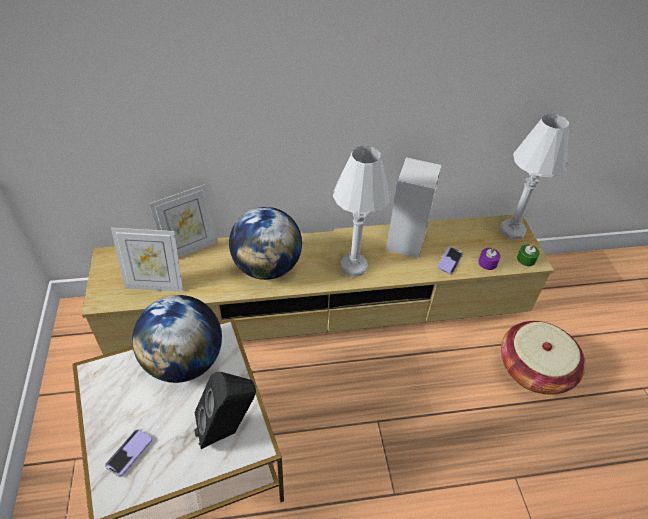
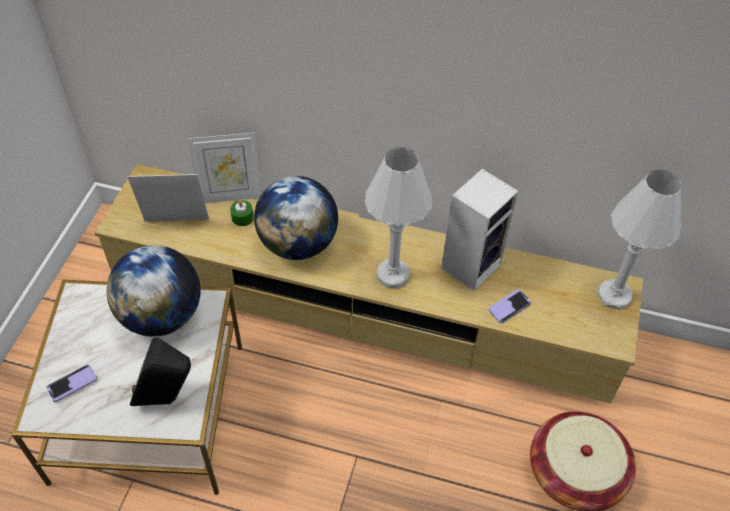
camera: 25 degrees right, 5 degrees up
picture frame [111,228,183,292] -> picture frame turned 150 degrees clockwise [127,174,209,222]
purple candle [478,247,501,270] -> none
green candle [517,244,540,266] -> green candle moved to [230,200,254,226]

